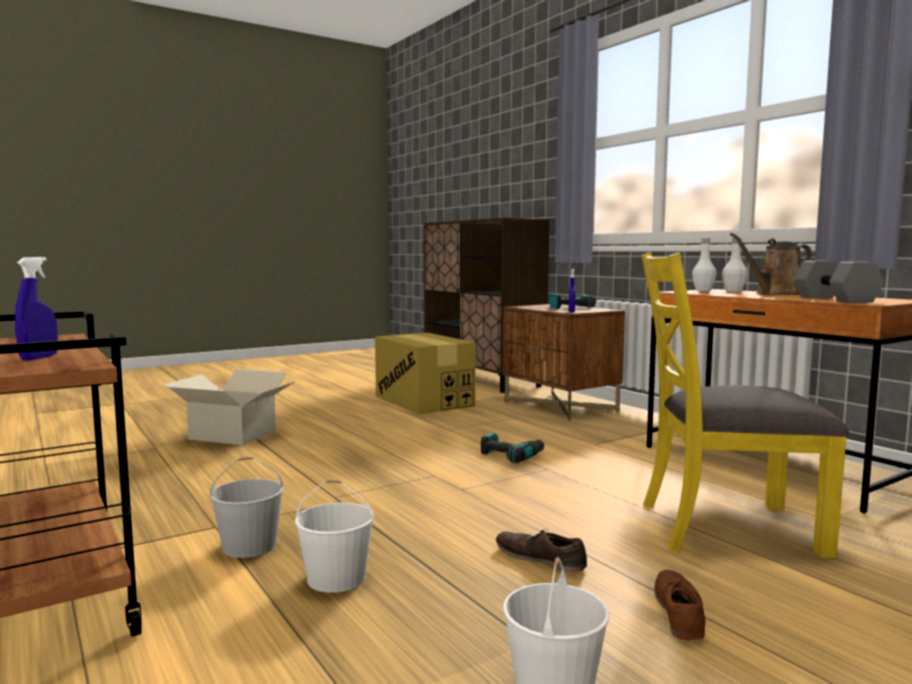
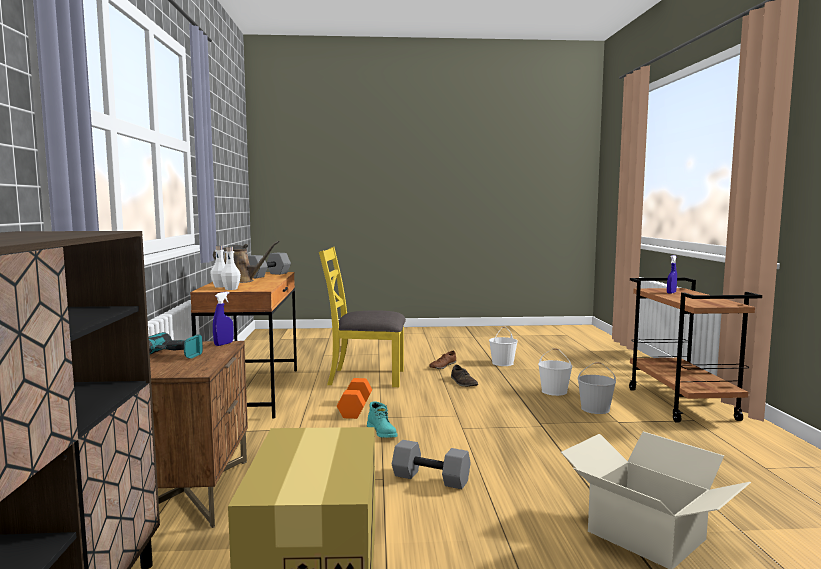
camera: 150 degrees left, 0 degrees up
power drill [481,433,545,463] -> turquoise boot [367,401,398,438]
yellow chair [641,253,850,558] -> yellow chair turned 150 degrees clockwise [319,247,406,387]
none -> orange dumbbell [337,378,372,419]
none -> grey dumbbell [392,440,471,489]

